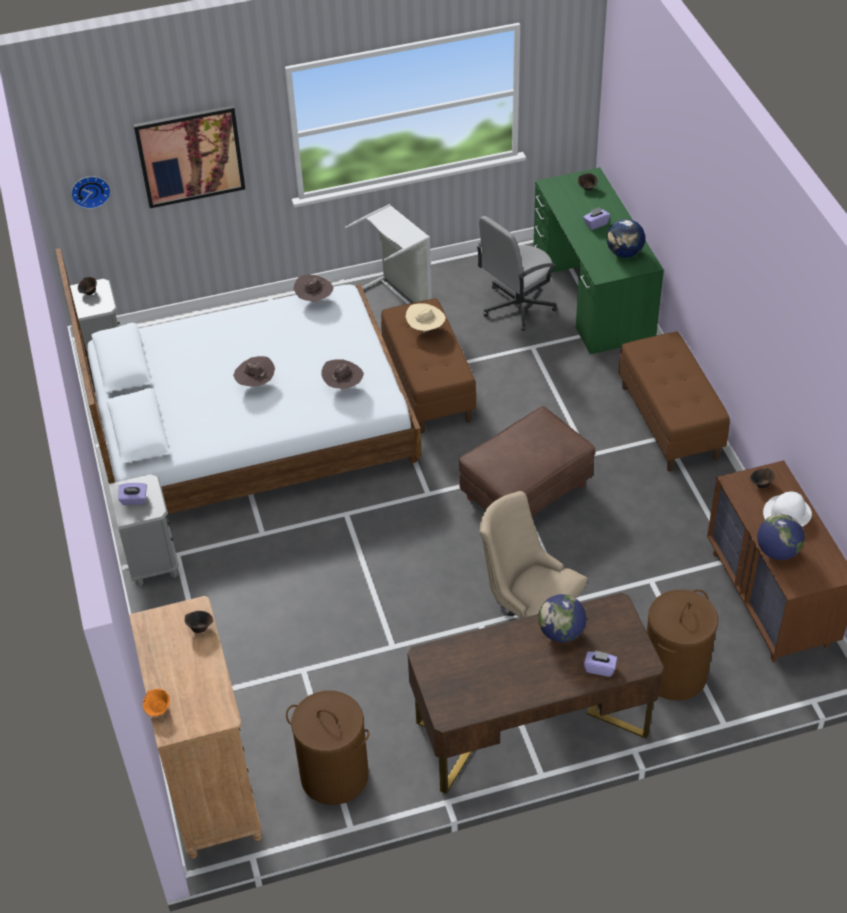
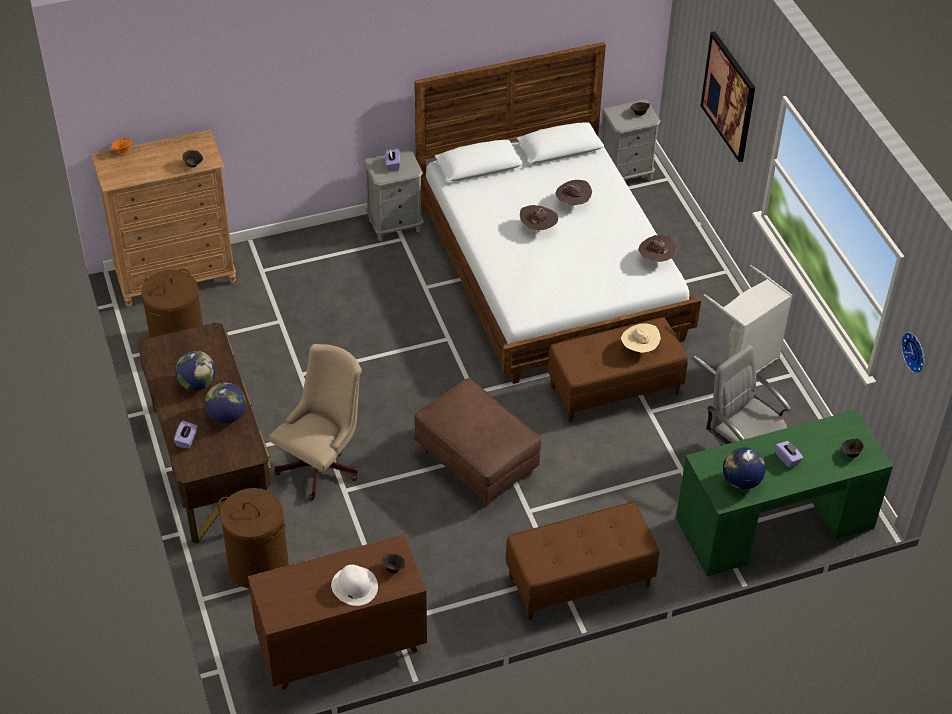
camera: 85 degrees right, 0 degrees up
wall clock [71,176,111,209] -> wall clock moved to [901,332,924,374]
brown hat [321,359,364,391] -> brown hat moved to [555,180,592,206]
globe [757,514,805,560] -> globe moved to [175,350,216,391]

